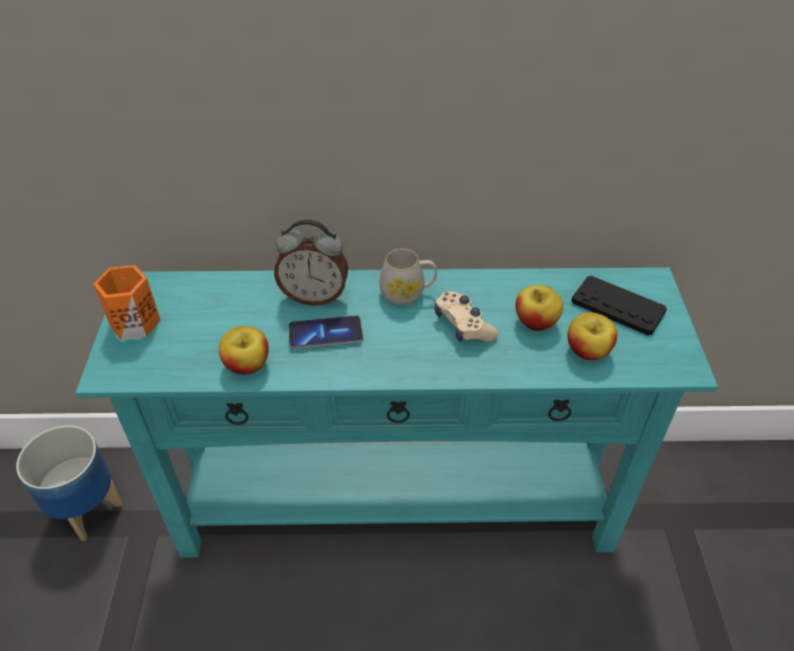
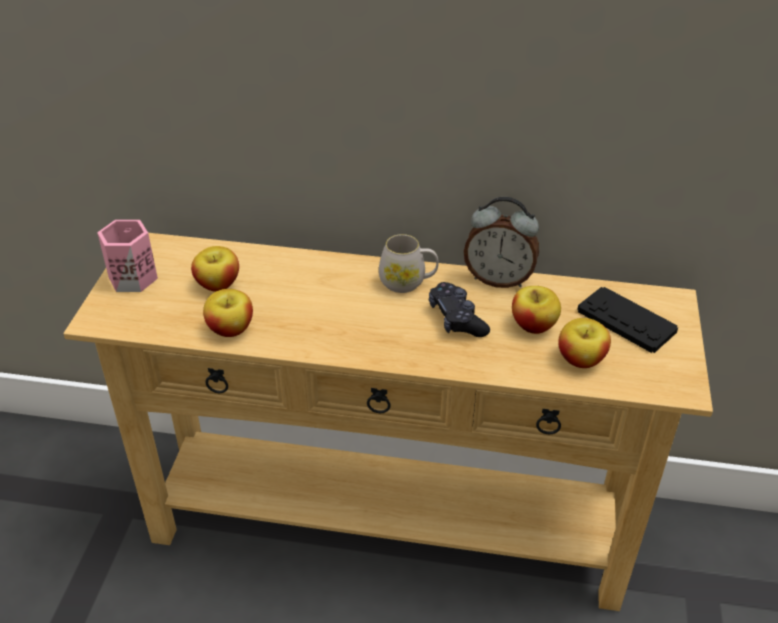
camera: 10 degrees right, 5 degrees down
planter [16,425,123,541] -> none
turquoise console table [75,267,718,558] -> beige console table [63,233,713,611]
orange mug [93,265,160,340] -> pink mug [97,220,158,292]
alarm clock [274,219,348,306] -> alarm clock moved to [464,197,539,288]
phone [288,315,363,349] -> none
beige game controller [434,291,499,342] -> black game controller [429,282,490,337]
none -> apple [191,246,239,292]

